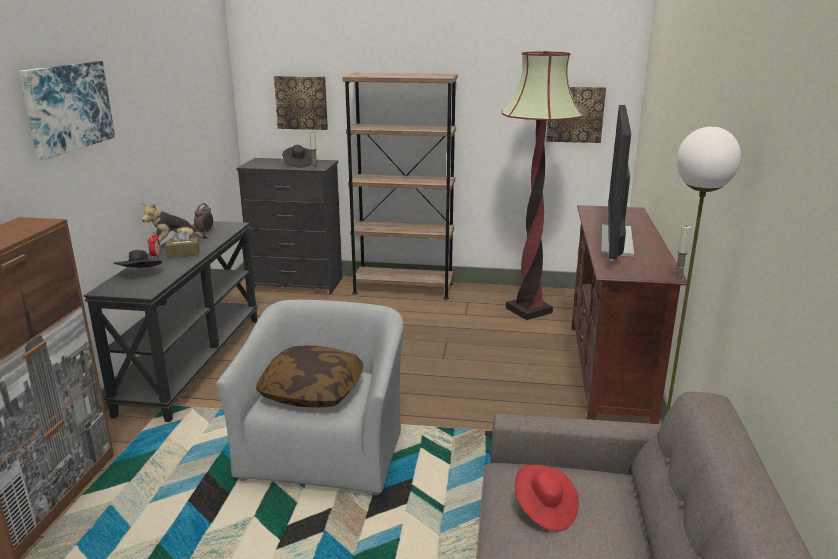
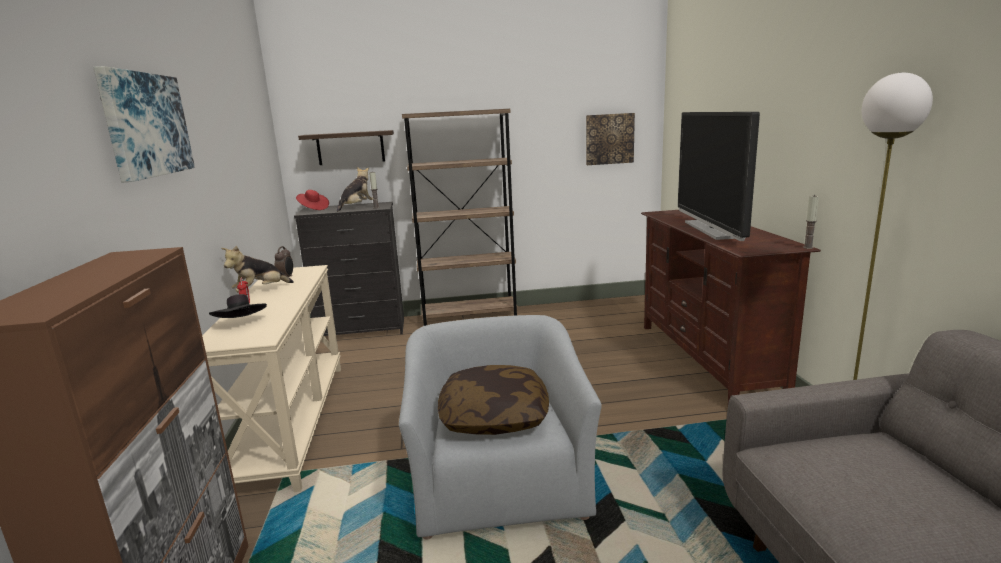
camera: 15 degrees left, 5 degrees down
black console table [84,221,258,422] -> beige console table [202,265,341,492]
brown tissue box [166,230,199,258] -> none
picture [274,76,328,130] -> shelf [298,130,394,165]
black hat [282,145,312,168] -> plush toy [337,167,373,212]
floor lamp [502,51,584,320] -> none
red hat [515,465,579,531] -> red hat moved to [296,190,329,210]

